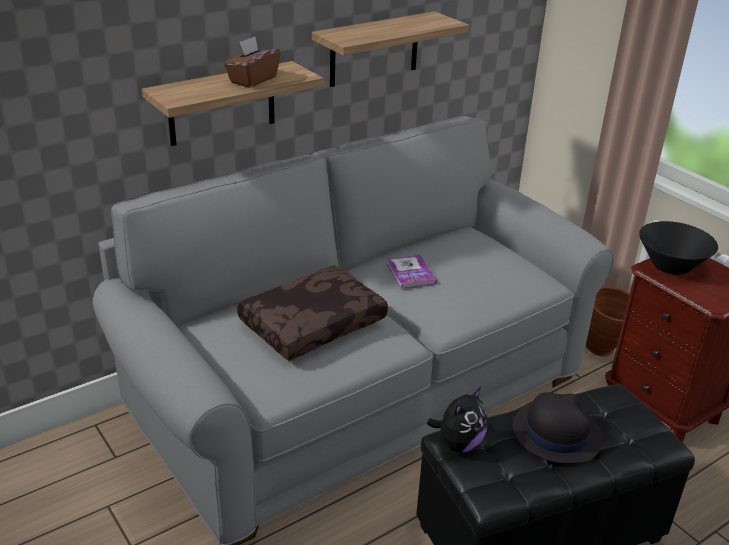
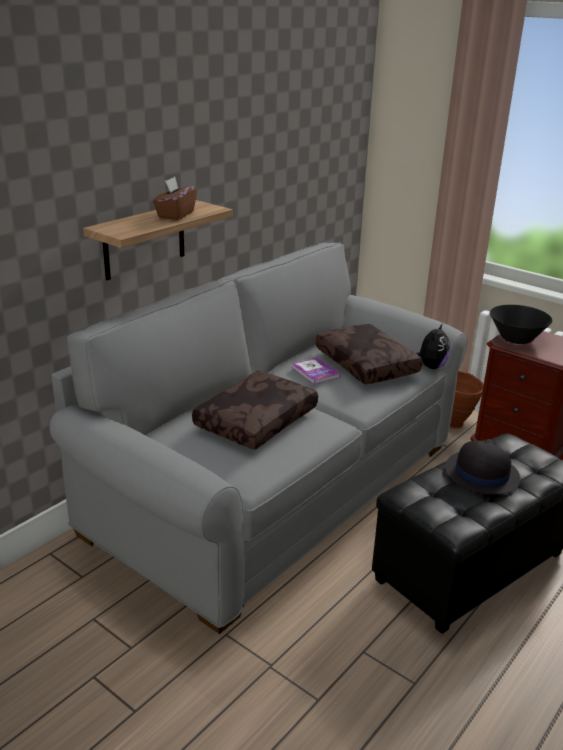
camera: 15 degrees left, 5 degrees down
shelf [312,11,469,87] -> none
plush toy [427,387,488,452] -> plush toy moved to [416,323,450,369]
none -> brown pillow [316,324,422,384]

